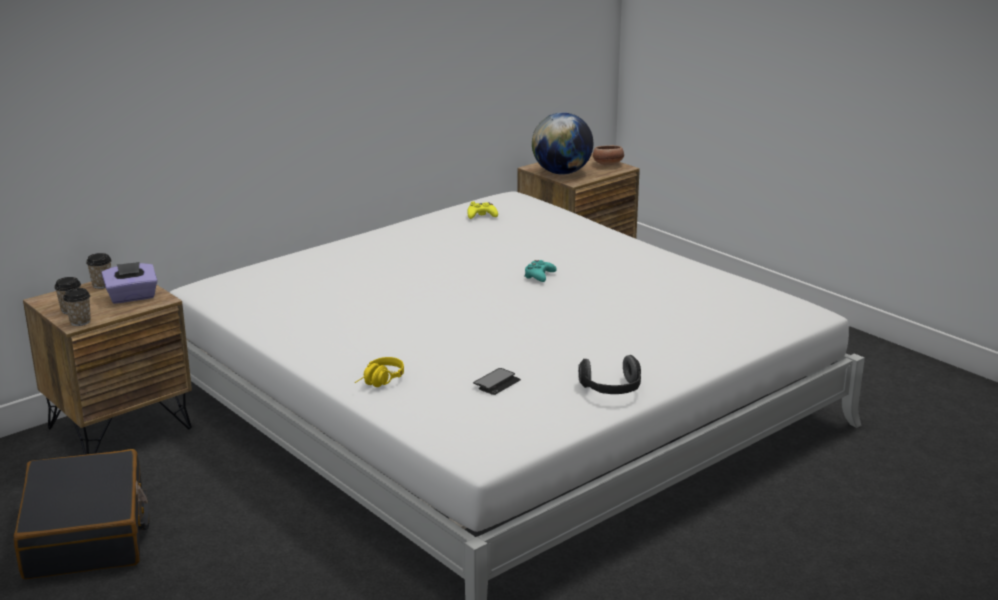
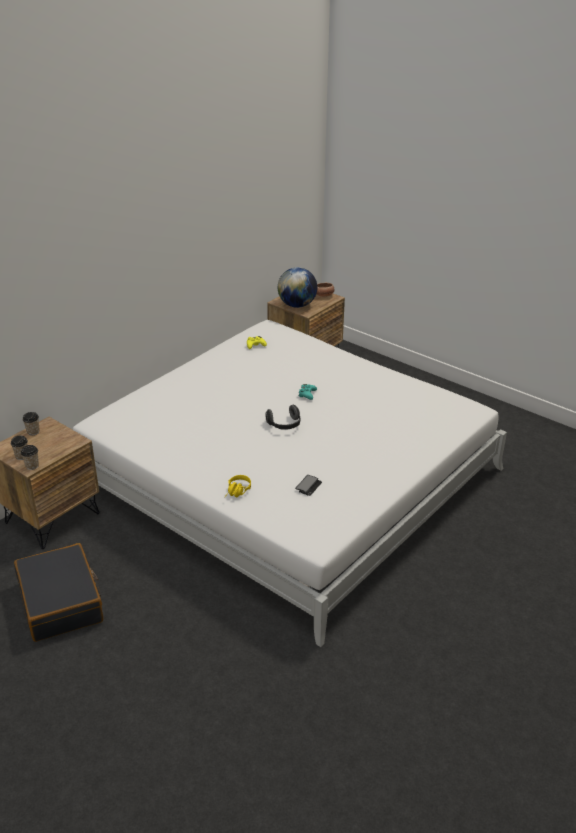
camera: 10 degrees left, 10 degrees up
purple tissue box [102,262,157,304] -> none
headphones [578,355,641,394] -> headphones moved to [265,404,300,430]

